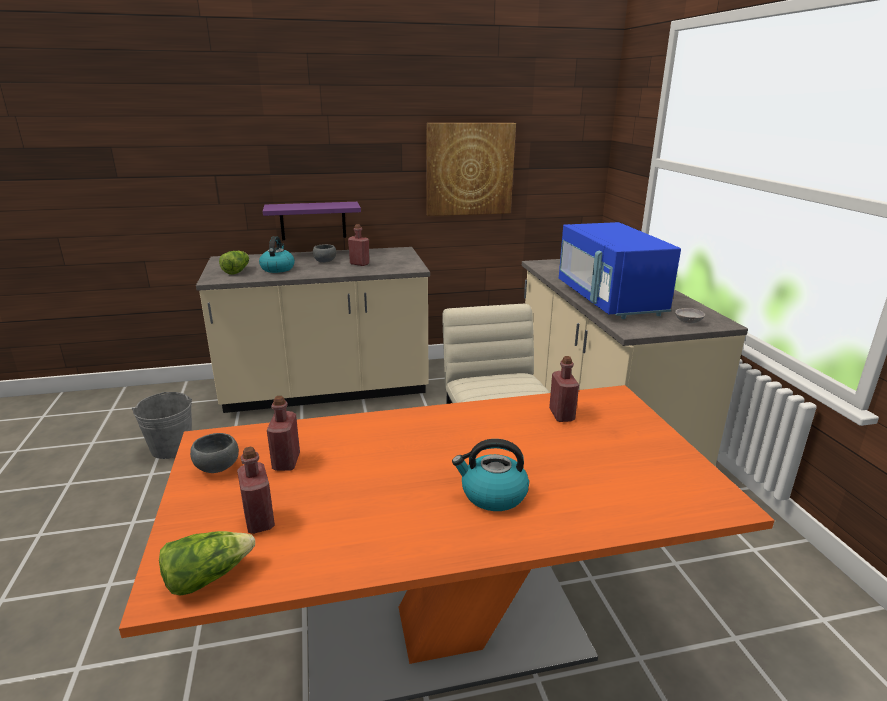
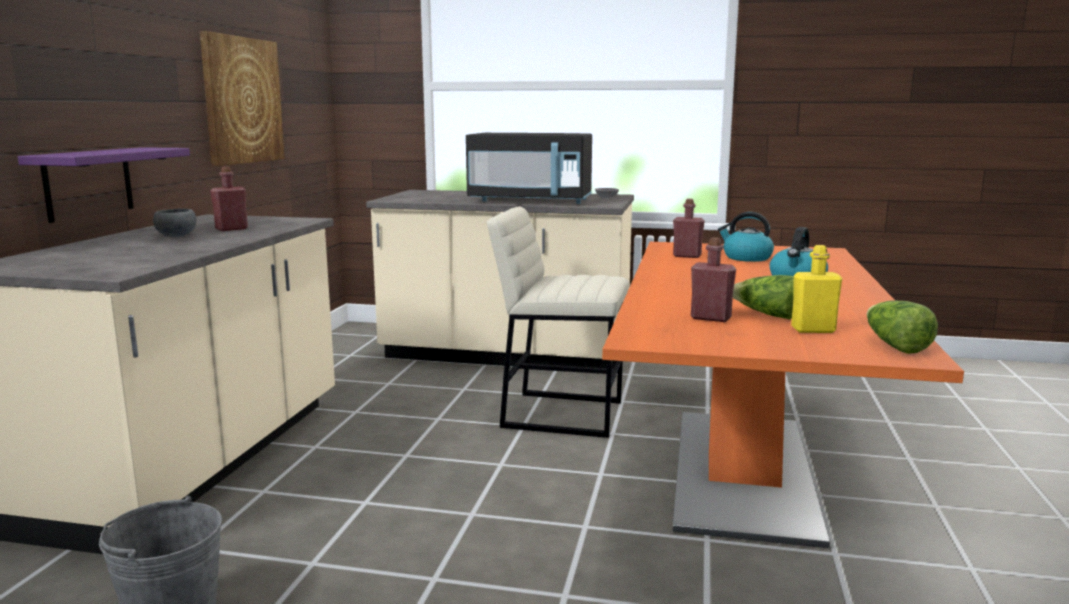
camera: 65 degrees left, 10 degrees down
grey bowl [190,433,239,473] -> none
lettuce [219,251,249,275] -> lettuce moved to [733,275,794,319]
red bottle [237,447,275,534] -> yellow bottle [791,245,842,333]
kettle [259,236,295,273] -> kettle moved to [718,212,774,262]
blue microwave [559,222,681,319] -> black microwave [466,133,592,204]

